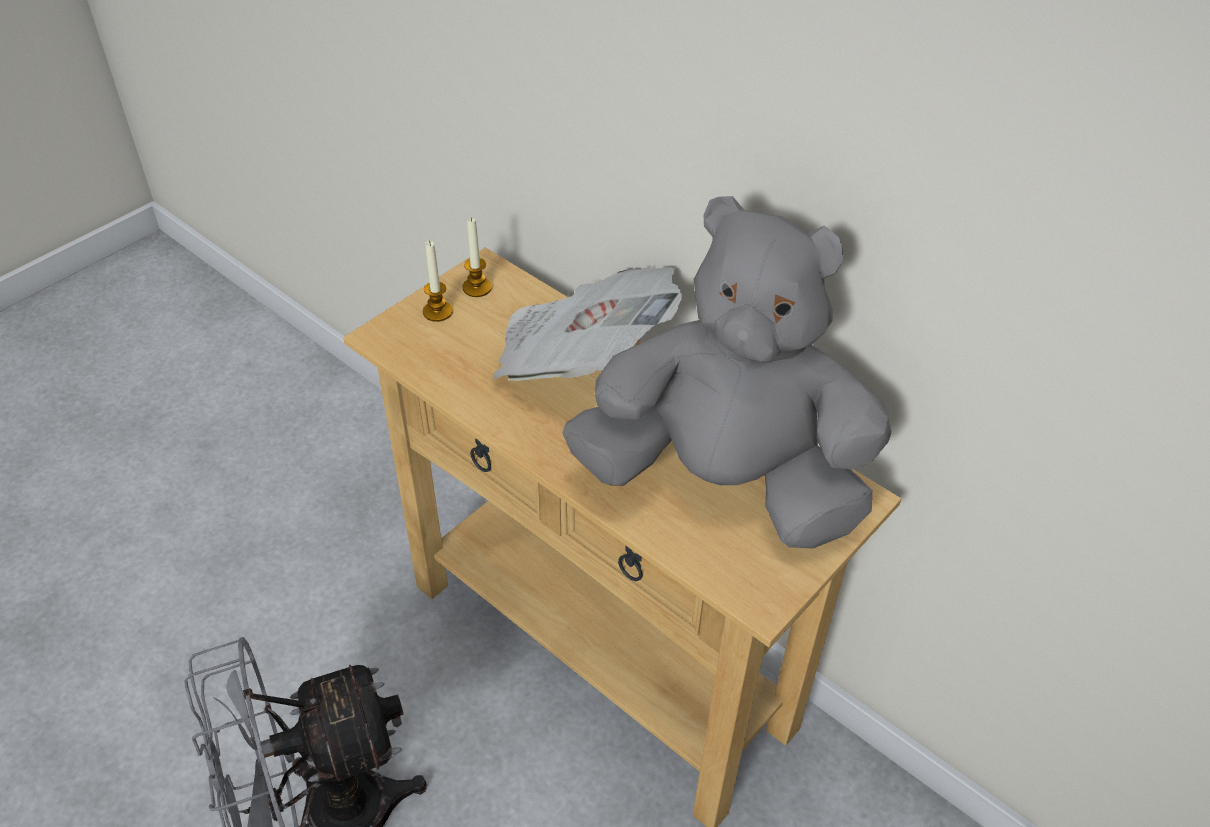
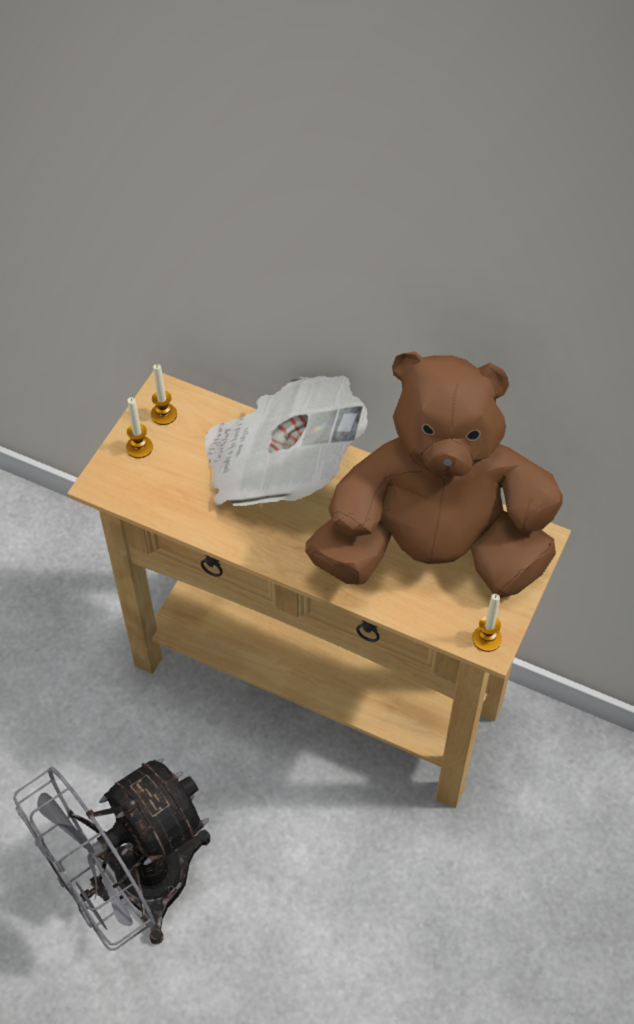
camera: 15 degrees left, 10 degrees up
grey plush toy [562,196,892,548] -> brown plush toy [305,351,563,598]
none -> candle [472,594,502,652]

